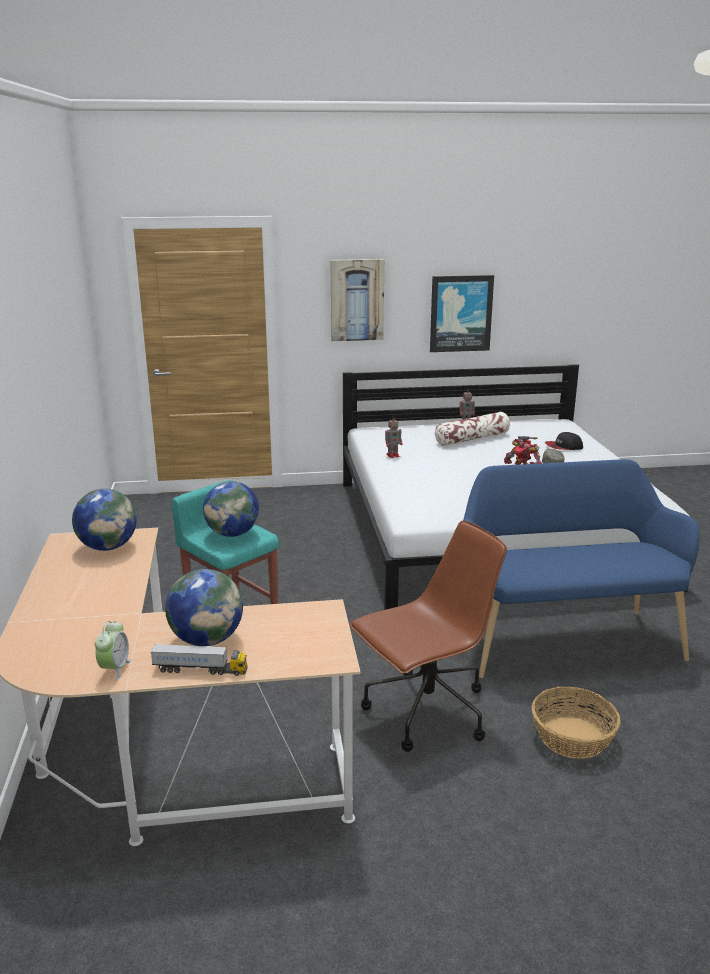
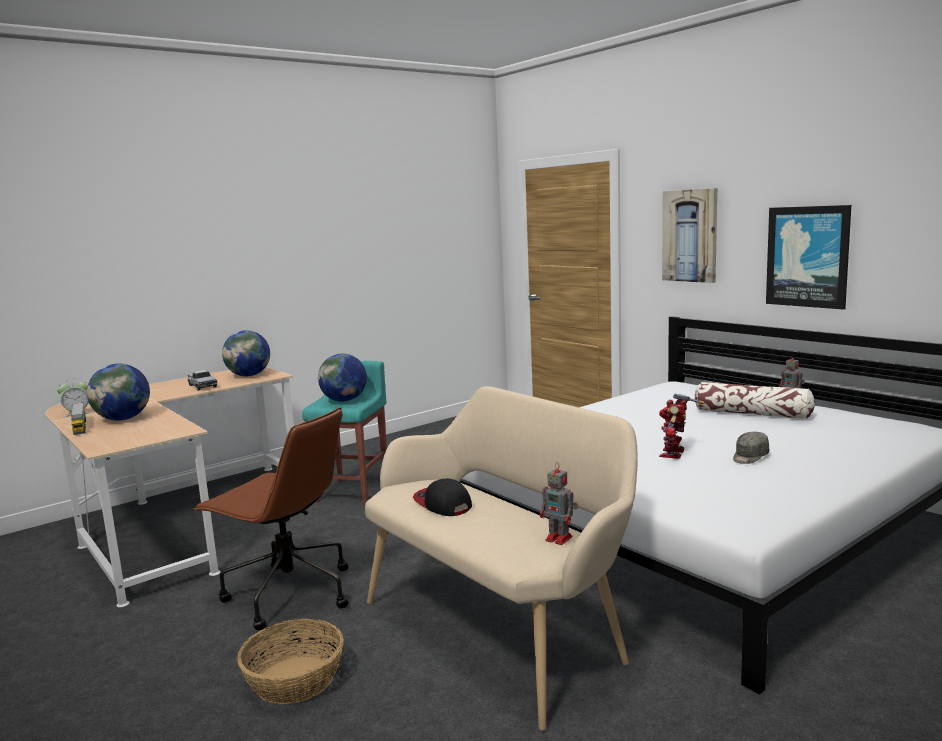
camera: 60 degrees right, 10 degrees down
toy robot [385,417,403,458] -> toy robot moved to [540,462,578,545]
blue bench [463,459,700,678] -> beige bench [365,386,638,731]
cap [545,432,583,450] -> cap moved to [413,478,472,516]
none -> toy truck [187,370,217,390]

